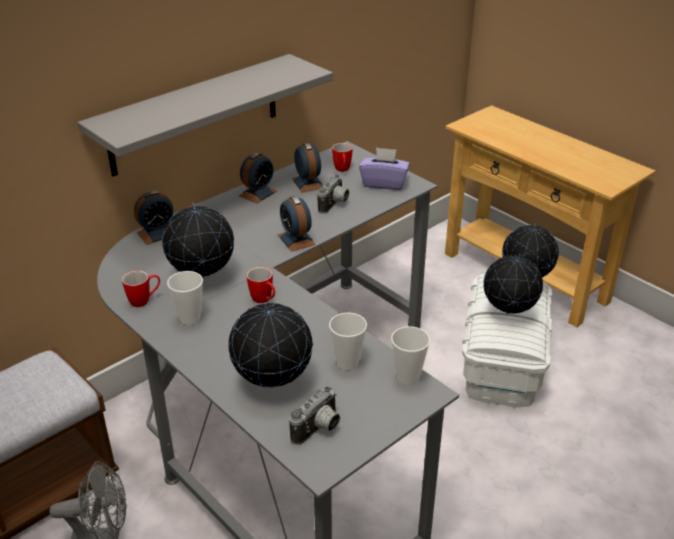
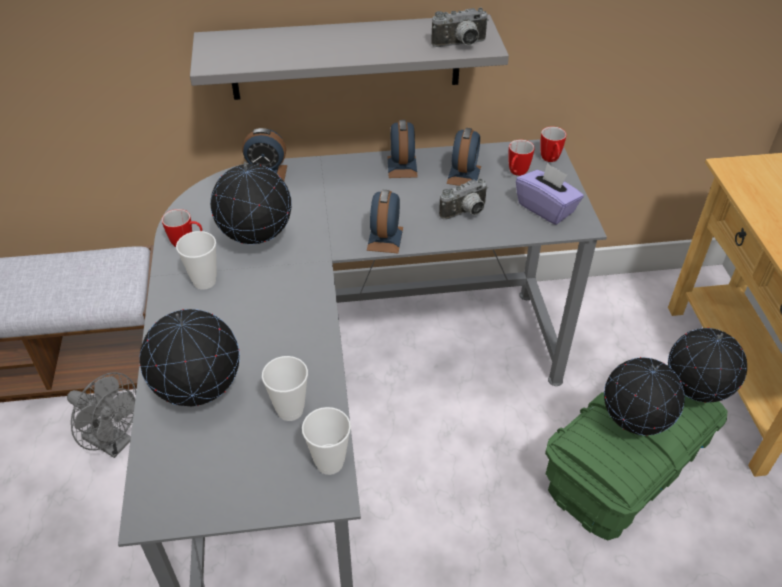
camera: 35 degrees right, 10 degrees up
alarm clock [239,152,277,204] -> alarm clock turned 75 degrees counterclockwise [387,120,418,178]
mug [247,267,275,303] -> mug moved to [540,127,567,162]
camera [289,386,340,445] -> camera moved to [431,8,489,47]
white storage box [462,274,552,408] -> green storage box [545,392,727,541]

